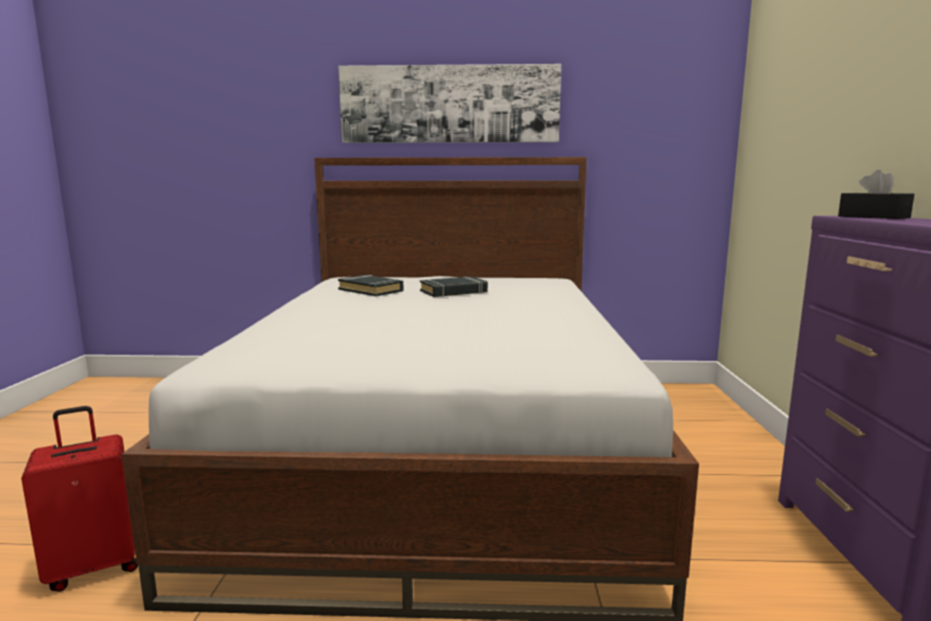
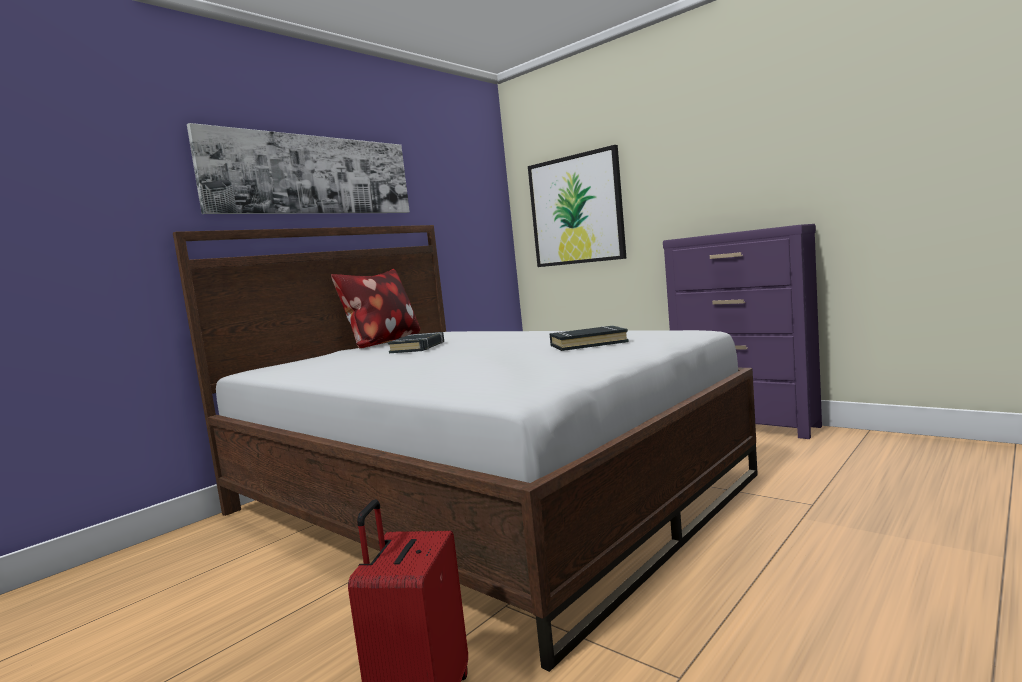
camera: 50 degrees left, 5 degrees down
black book [338,275,404,296] -> black book moved to [550,326,629,351]
black tissue box [838,170,915,219] -> none
none -> pillow [331,269,420,348]
none -> picture [528,145,626,267]

